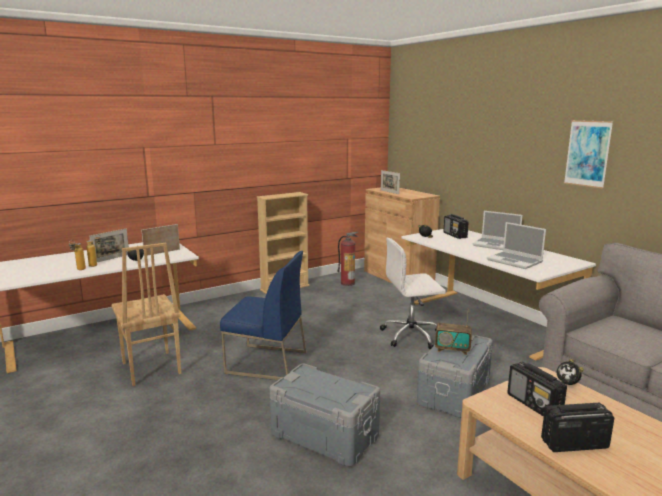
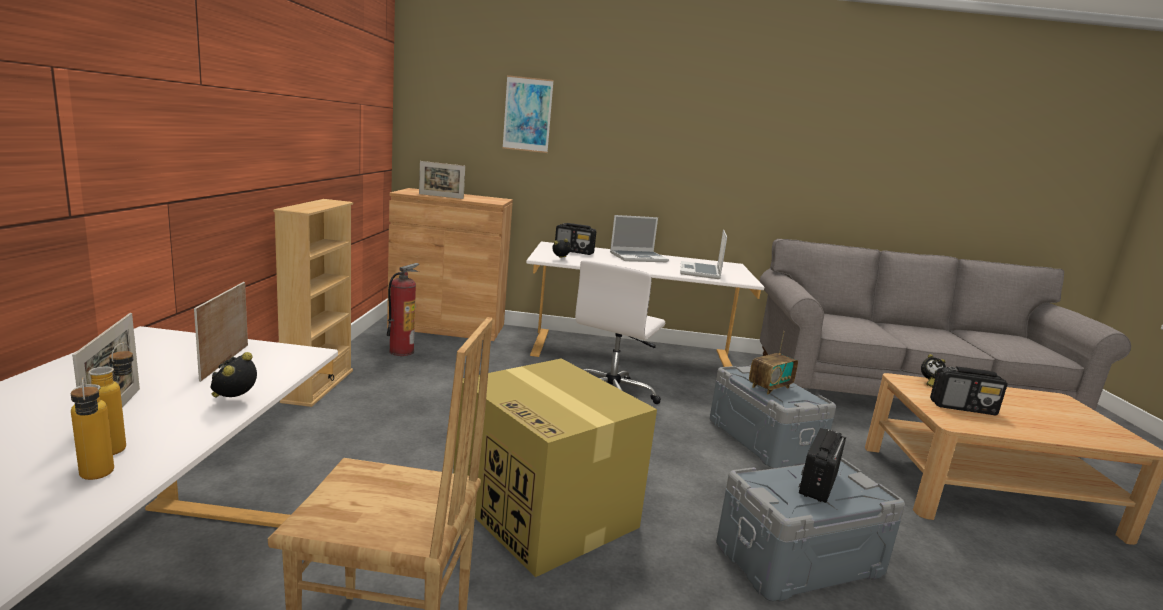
camera: 55 degrees left, 0 degrees up
blue chair [220,251,307,380] -> cardboard box [453,358,657,577]
laptop [487,222,546,269] -> laptop turned 105 degrees clockwise [680,229,727,279]
radio [541,403,614,452] -> radio moved to [799,428,846,503]
picture [564,120,613,189] -> picture moved to [502,75,554,153]

